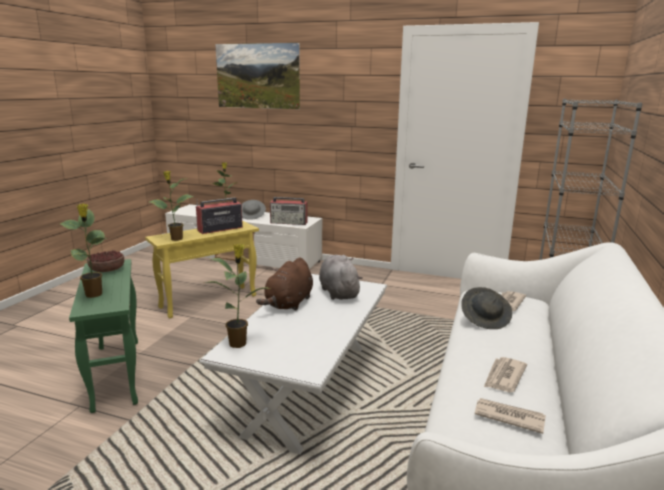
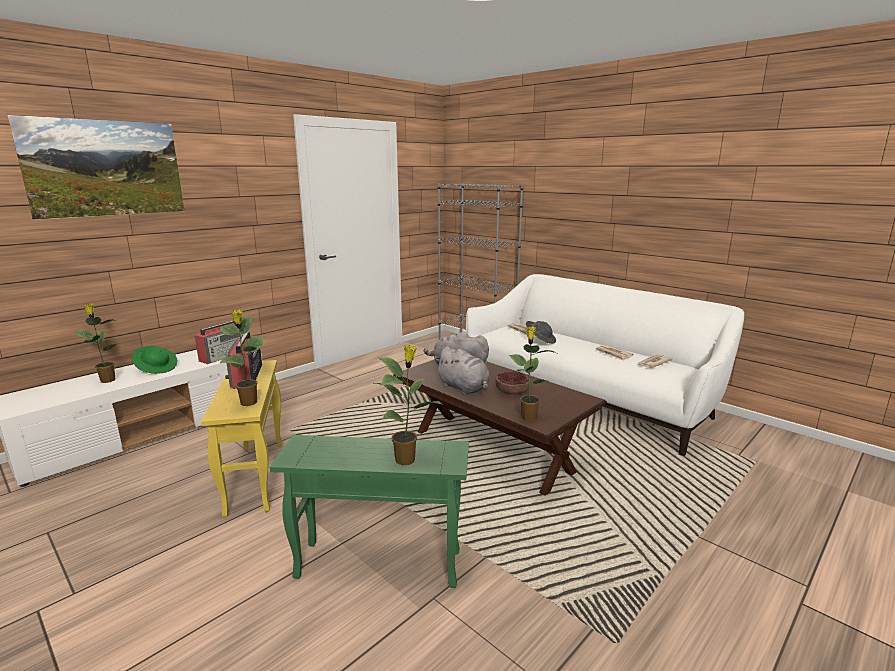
camera: 65 degrees left, 0 degrees up
bowl [87,250,124,272] -> bowl moved to [496,371,530,395]
white coffee table [199,274,387,454] -> brown coffee table [393,359,607,496]
grey hat [242,200,266,220] -> green hat [132,346,178,374]
brown plush toy [256,257,313,311] -> grey plush toy [435,346,490,395]

